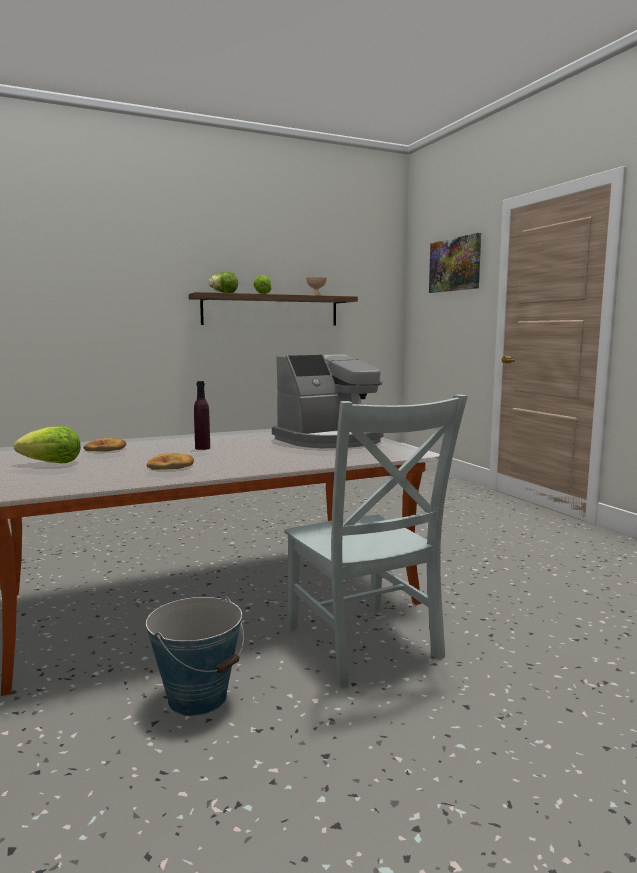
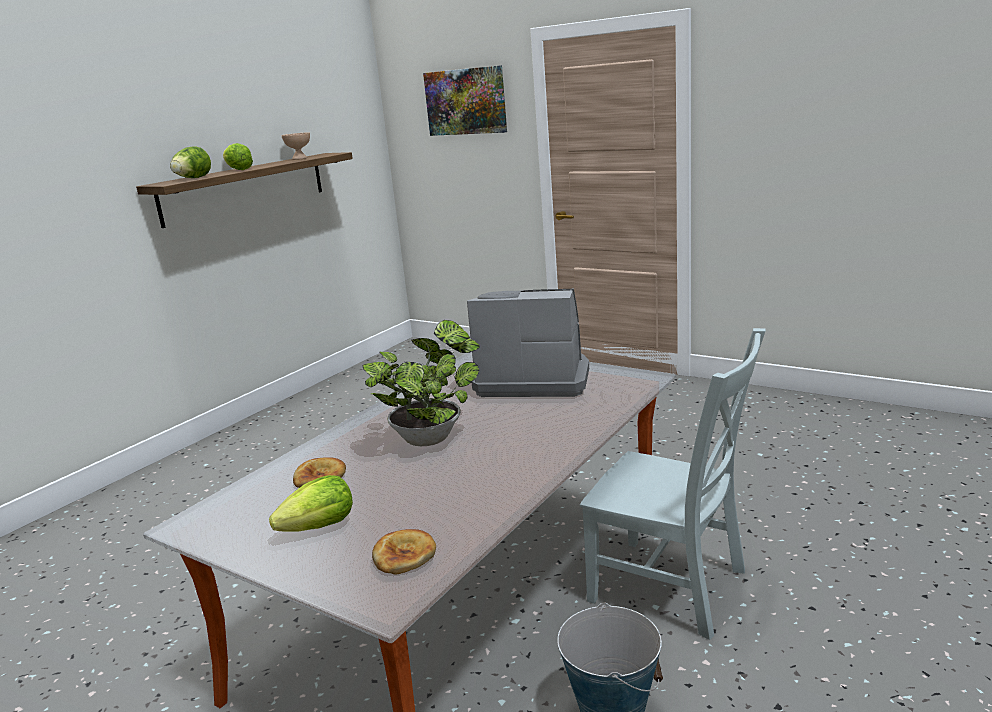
camera: 30 degrees left, 10 degrees up
bread [147,453,194,470] -> bread moved to [372,529,436,575]
purple bottle [194,381,210,450] -> potted plant [362,320,480,446]
coffee machine [272,354,384,448] -> coffee machine turned 105 degrees counterclockwise [467,289,589,397]

